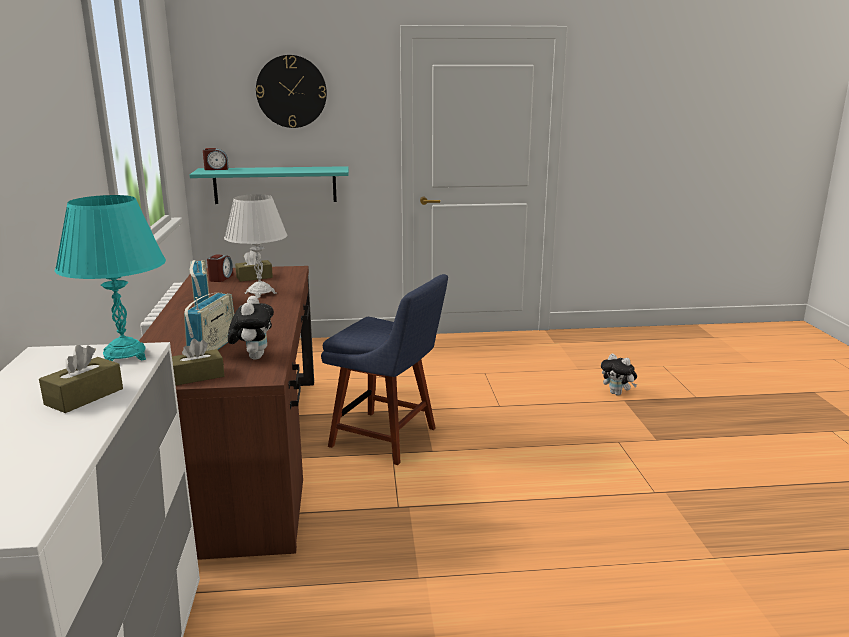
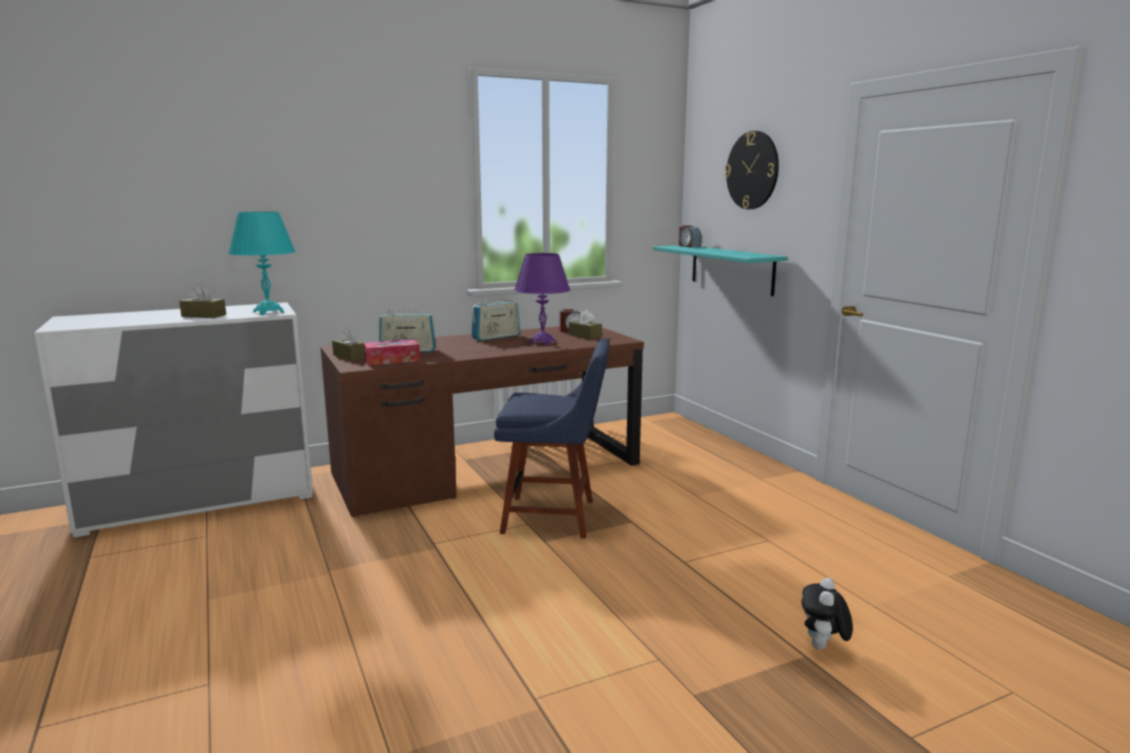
camera: 70 degrees right, 5 degrees down
white table lamp [224,194,287,298] -> purple table lamp [514,253,570,346]
plush toy [228,296,274,360] -> tissue box [364,339,420,366]
blue chair [321,274,448,465] -> blue chair turned 90 degrees counterclockwise [494,338,610,538]

